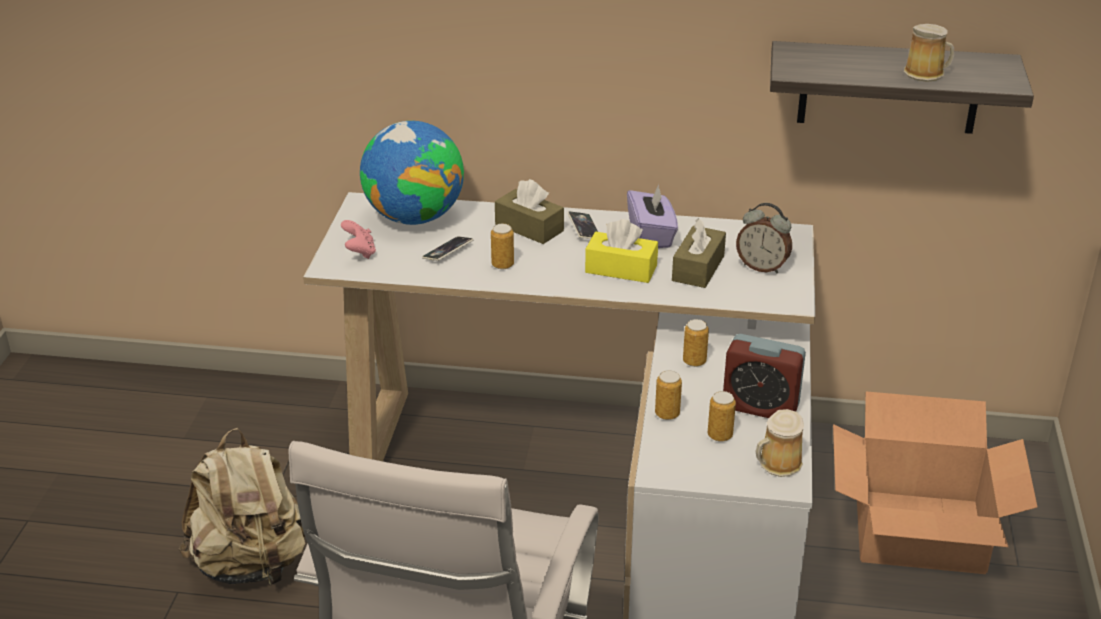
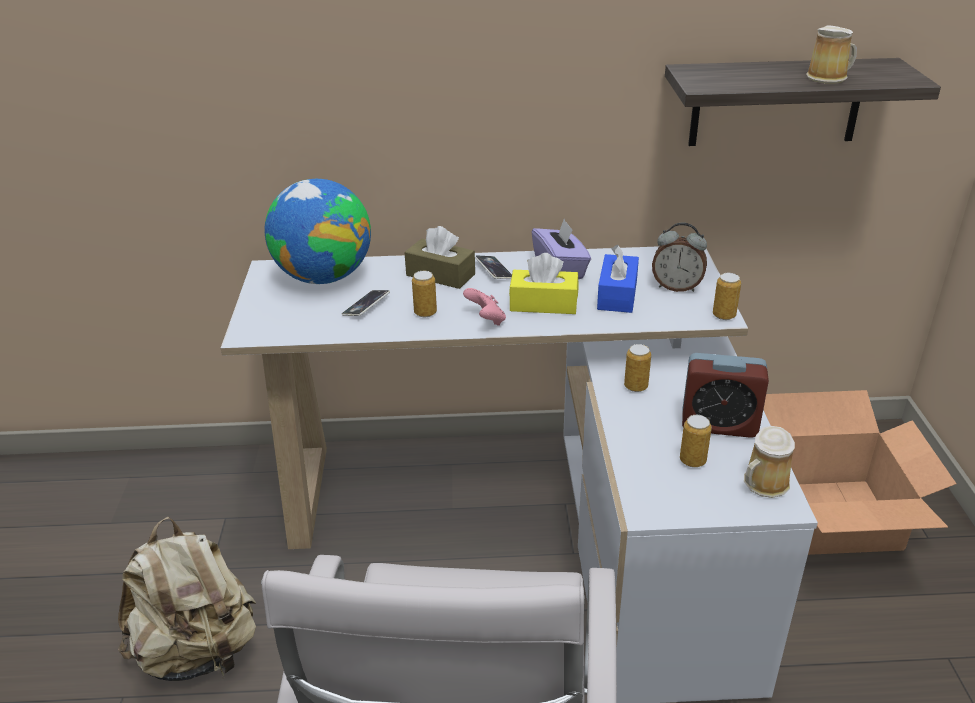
camera: 10 degrees left, 0 degrees up
pink game controller [341,220,376,259] -> pink game controller moved to [463,288,506,326]
can [655,370,682,420] -> can moved to [713,273,741,320]
brown tissue box [672,218,726,288] -> blue tissue box [597,245,639,313]

